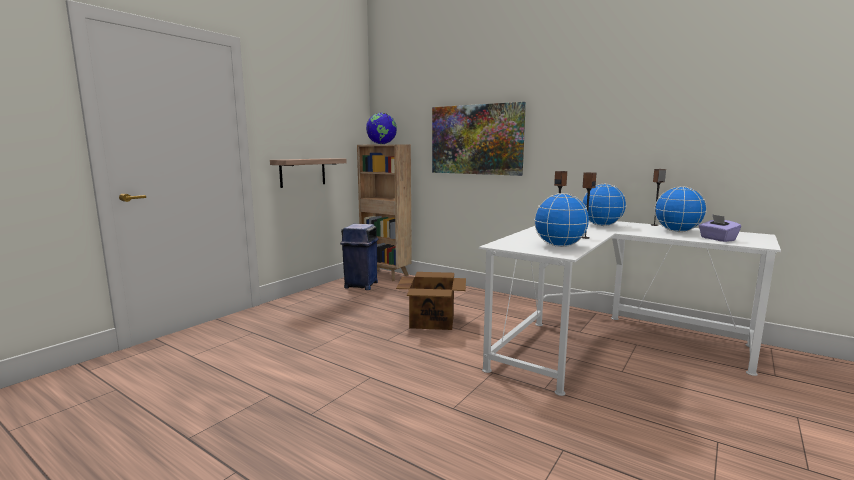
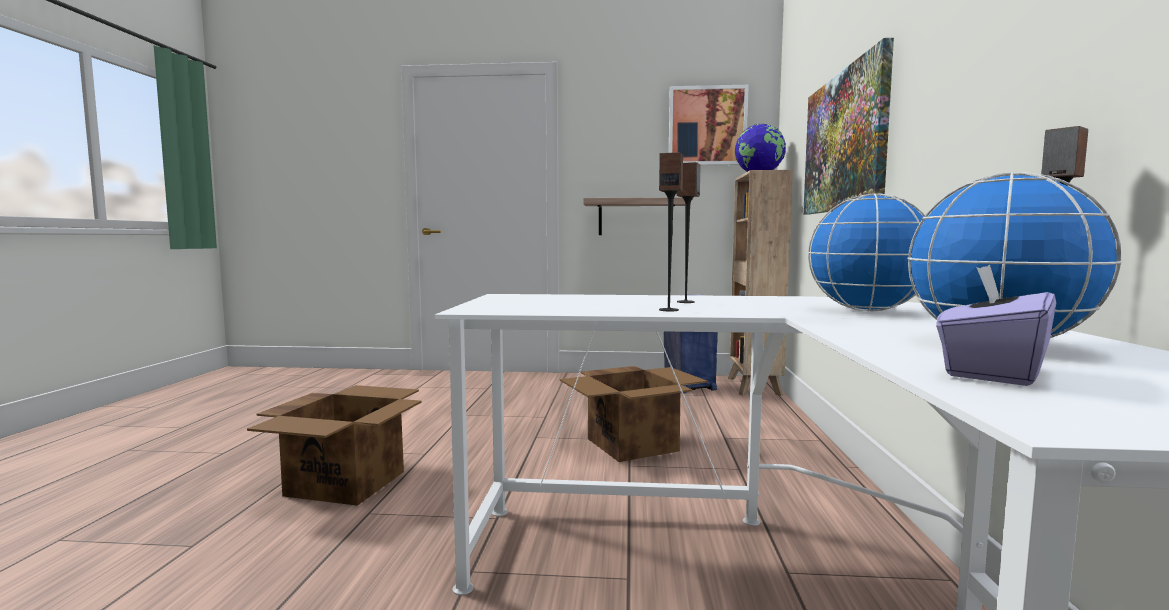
camera: 60 degrees right, 5 degrees down
globe [534,193,590,247] -> none
none -> cardboard box [247,385,422,506]
none -> picture [669,85,749,165]

